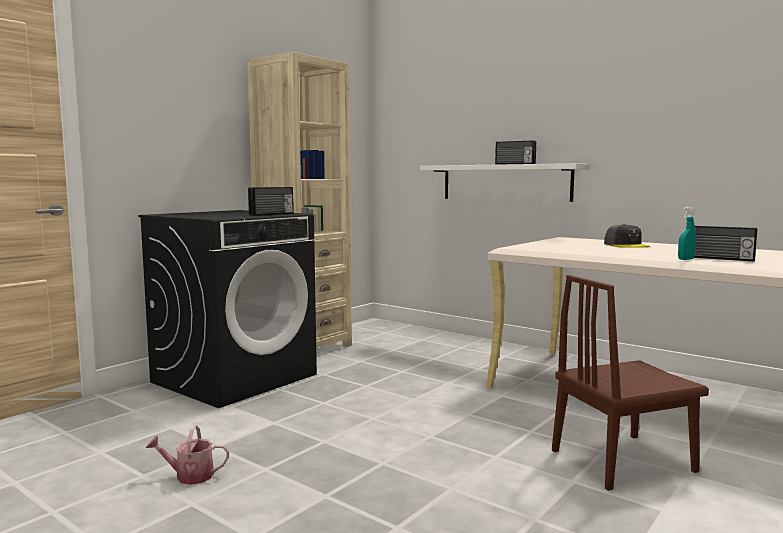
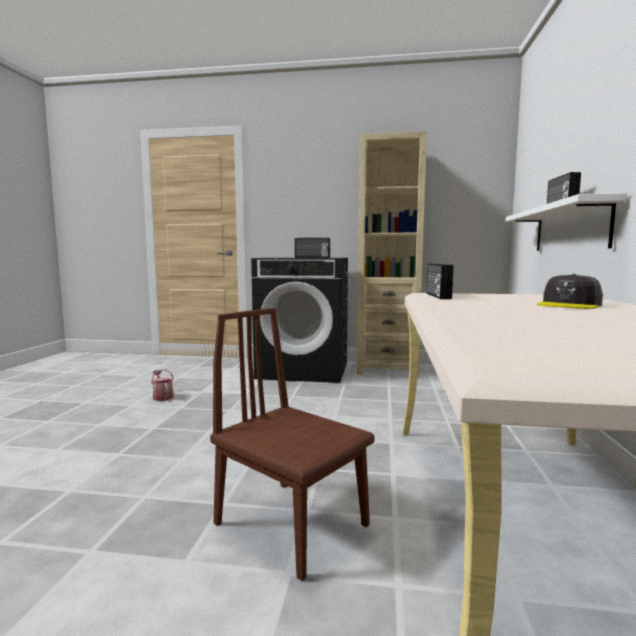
camera: 60 degrees right, 0 degrees up
turquoise spray bottle [678,207,696,260] -> none
radio [694,226,757,261] -> radio moved to [427,264,453,299]

